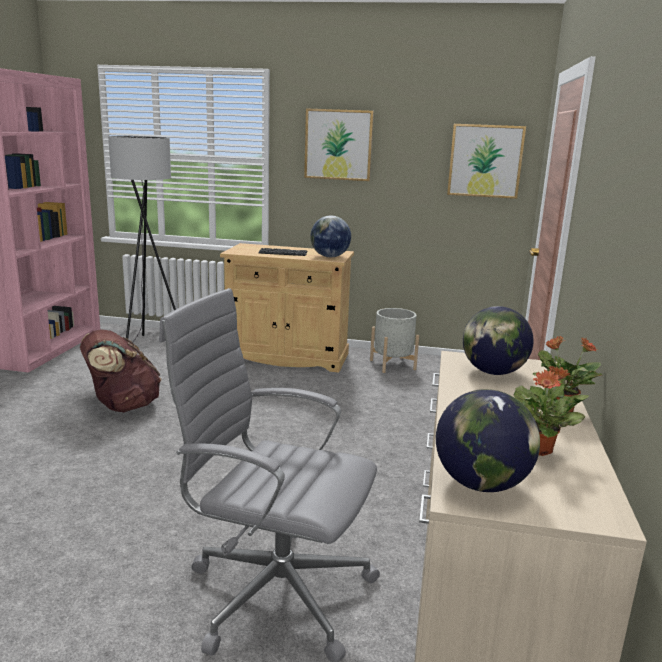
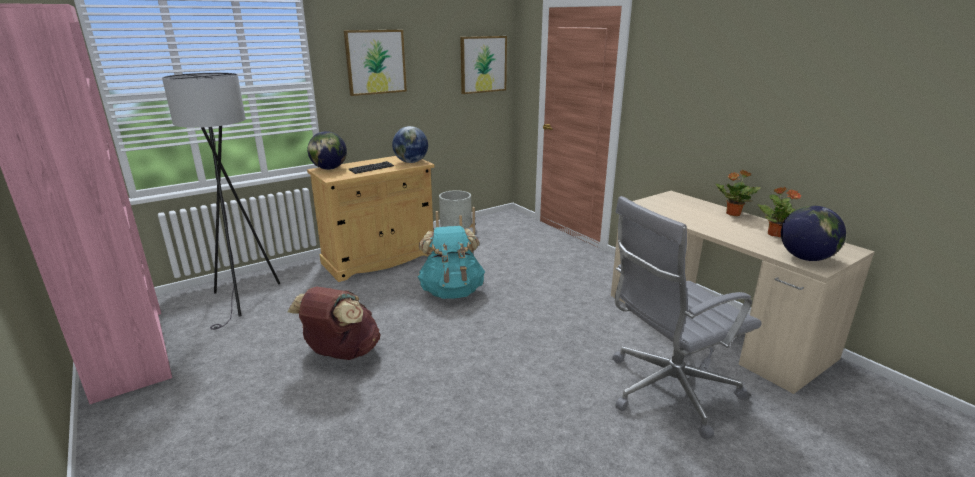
camera: 45 degrees left, 5 degrees up
globe [463,306,534,375] -> globe moved to [307,131,347,170]
none -> turquoise backpack [418,226,485,299]

